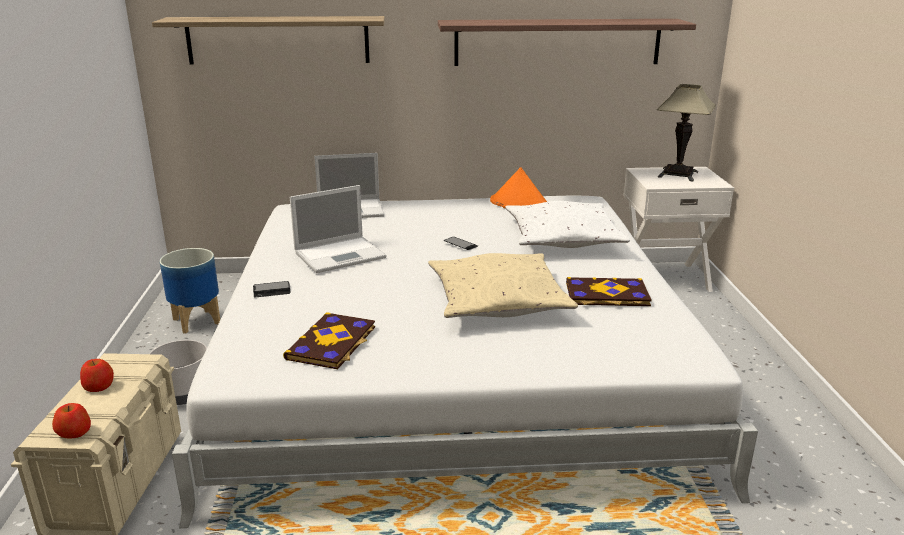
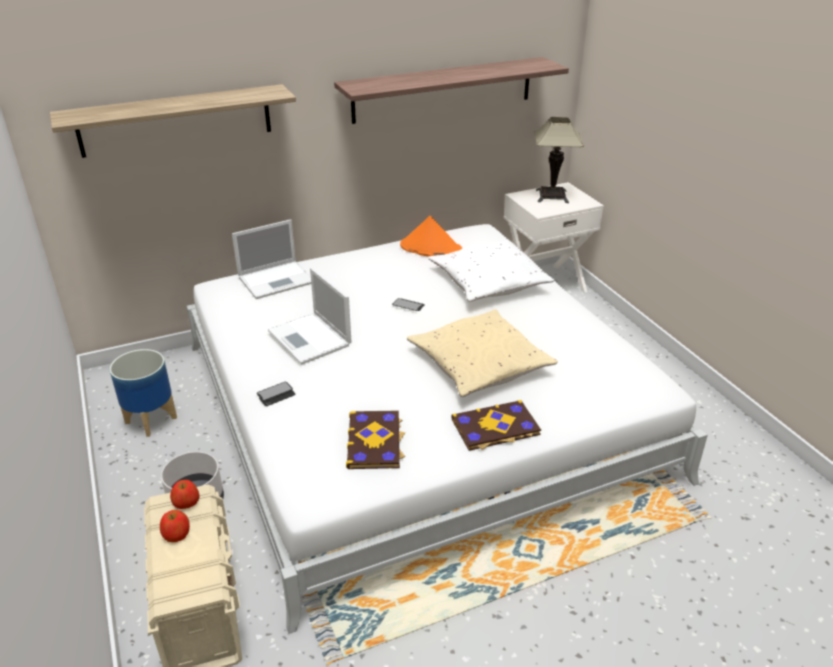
camera: 20 degrees left, 10 degrees up
apple [52,403,91,438] -> apple moved to [170,480,199,509]
laptop [290,185,386,273] -> laptop turned 105 degrees clockwise [268,268,351,364]
book [566,277,652,306] -> book moved to [452,400,541,451]

